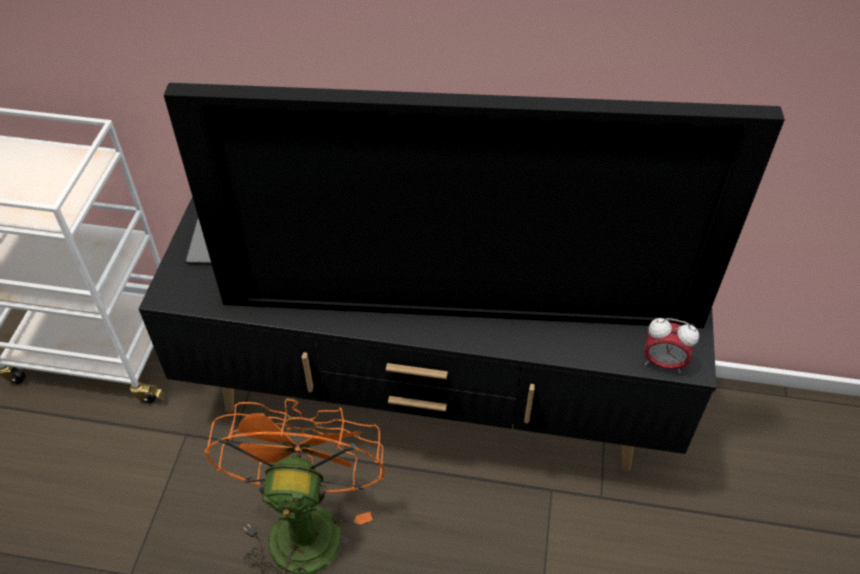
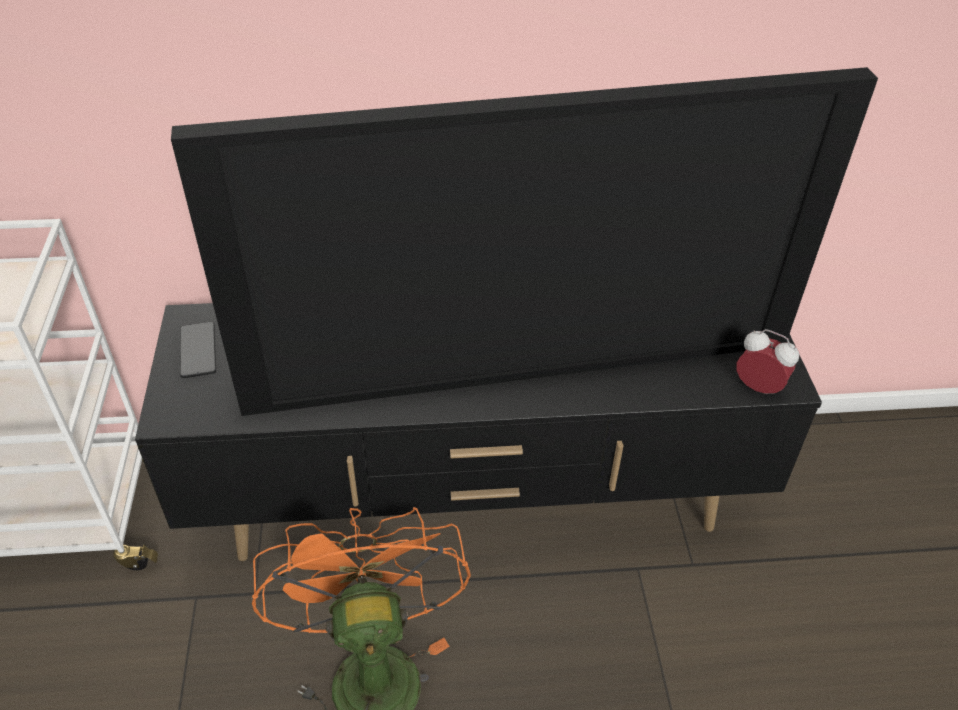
camera: 15 degrees left, 5 degrees down
alarm clock [644,318,699,373] -> alarm clock turned 150 degrees counterclockwise [736,329,799,394]

